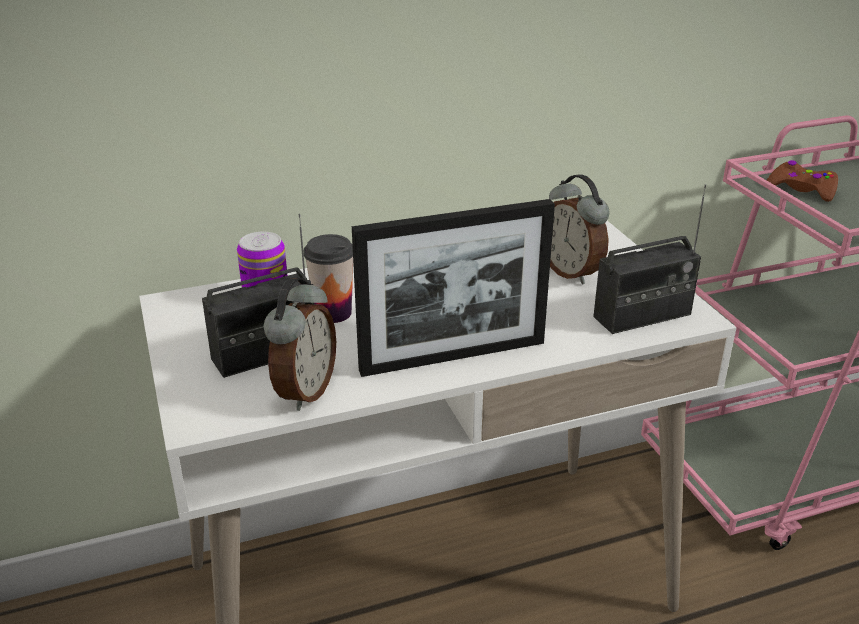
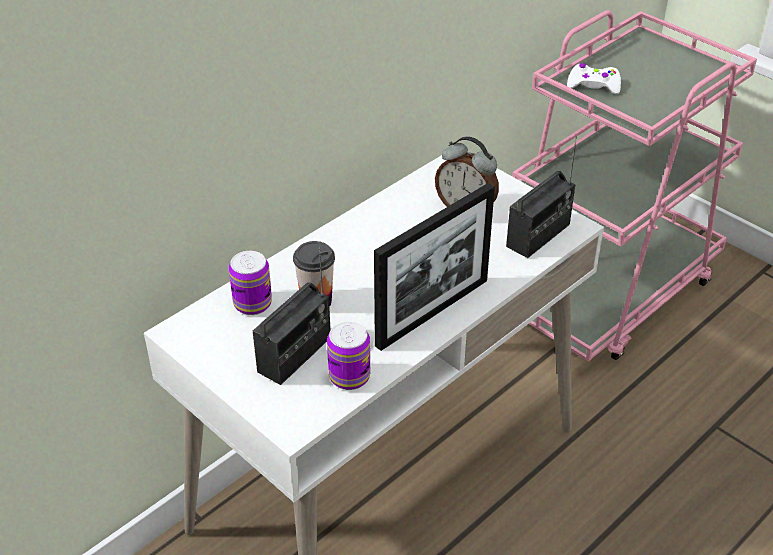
camera: 25 degrees left, 10 degrees up
alarm clock [264,277,336,411] -> can [327,321,370,390]
brown game controller [767,160,838,202] -> white game controller [567,63,621,95]

